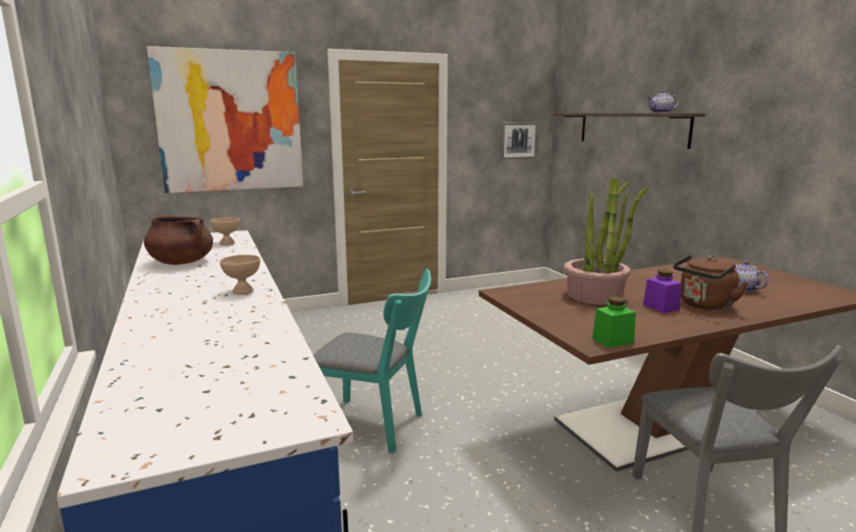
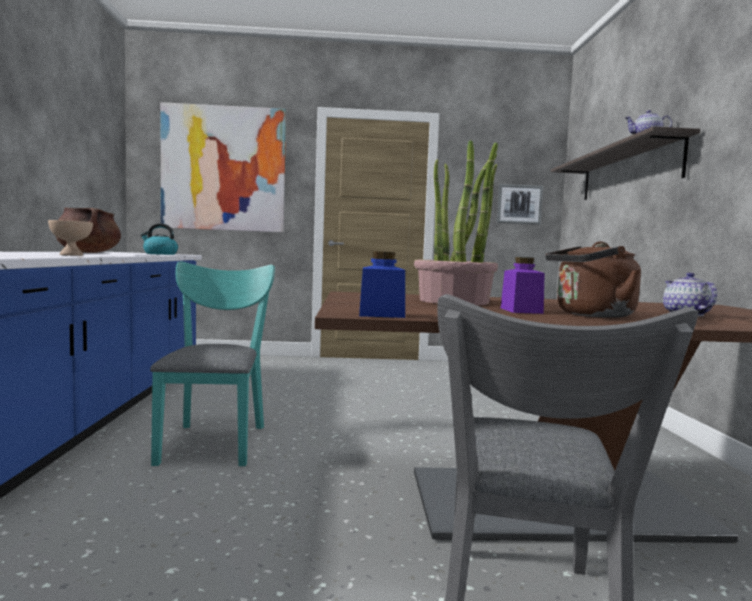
camera: 20 degrees right, 10 degrees down
beige bowl [210,217,240,245] -> kettle [140,223,178,255]
turquoise chair [313,269,432,453] -> turquoise chair turned 135 degrees counterclockwise [150,261,275,466]
green jar [592,297,636,348] -> blue jar [359,251,405,318]

